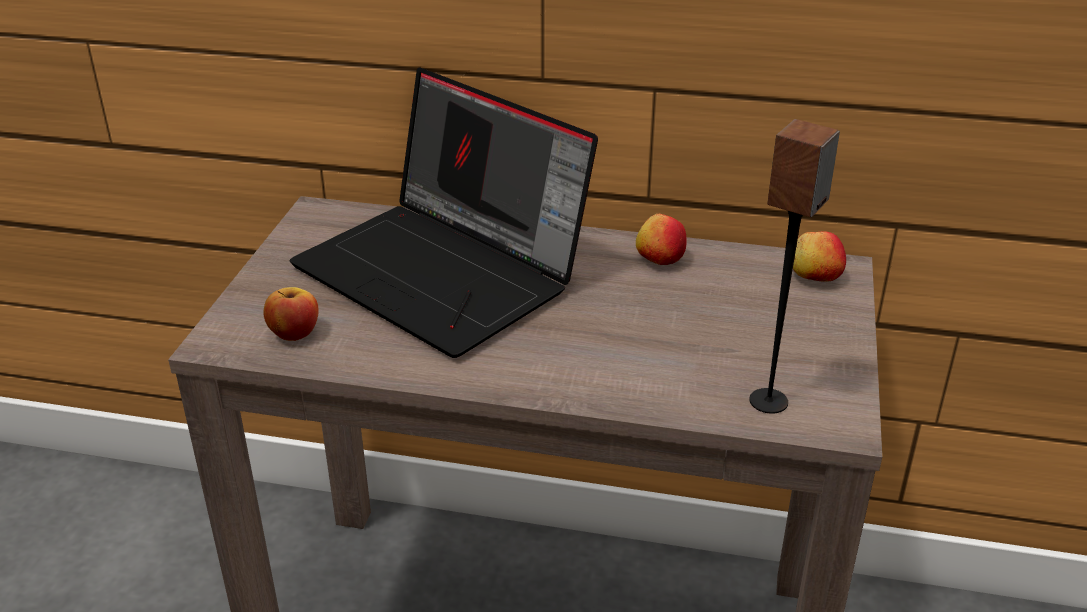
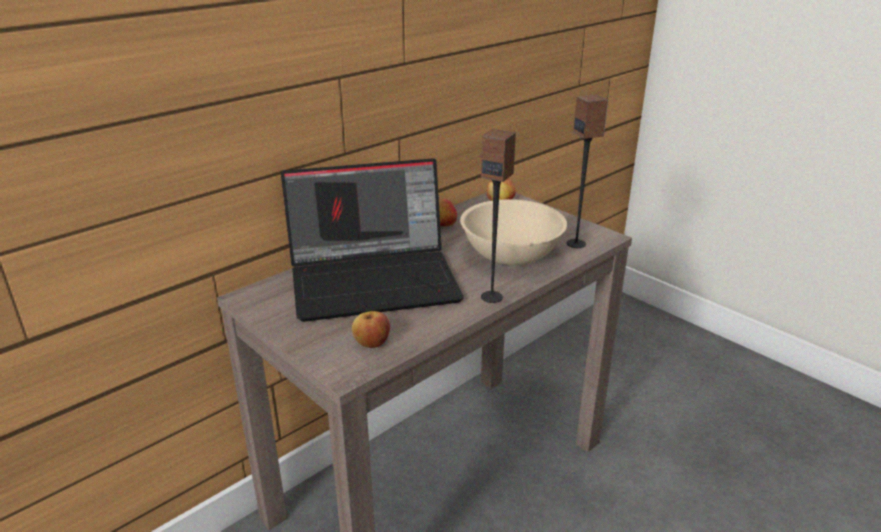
camera: 55 degrees left, 5 degrees down
none -> beige bowl [460,199,567,265]
none -> speaker [481,129,516,303]

